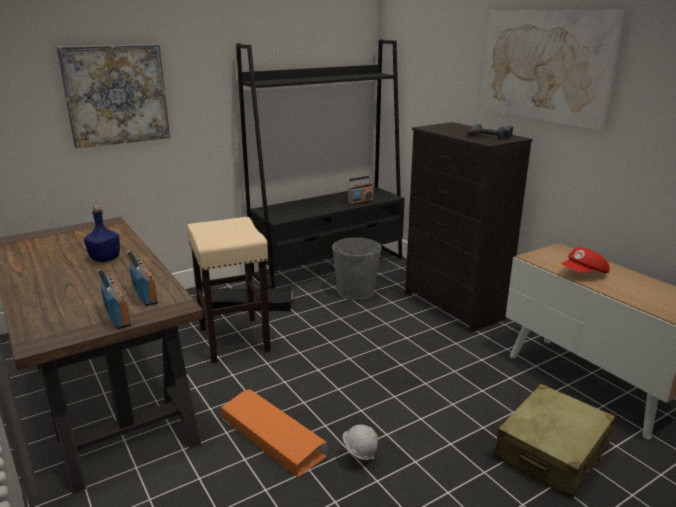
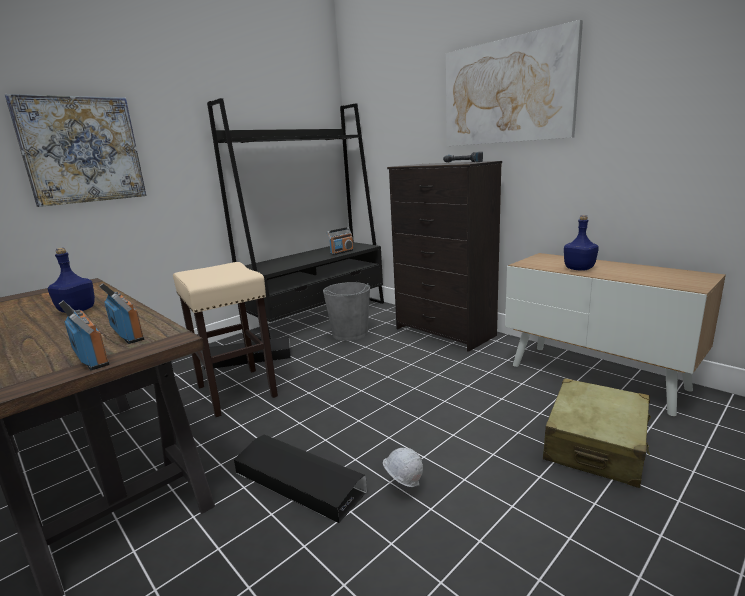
camera: 10 degrees left, 5 degrees down
orange storage box [221,389,327,477] -> black storage box [234,435,367,523]
red cap [562,247,610,273] -> blue bottle [564,215,599,271]

